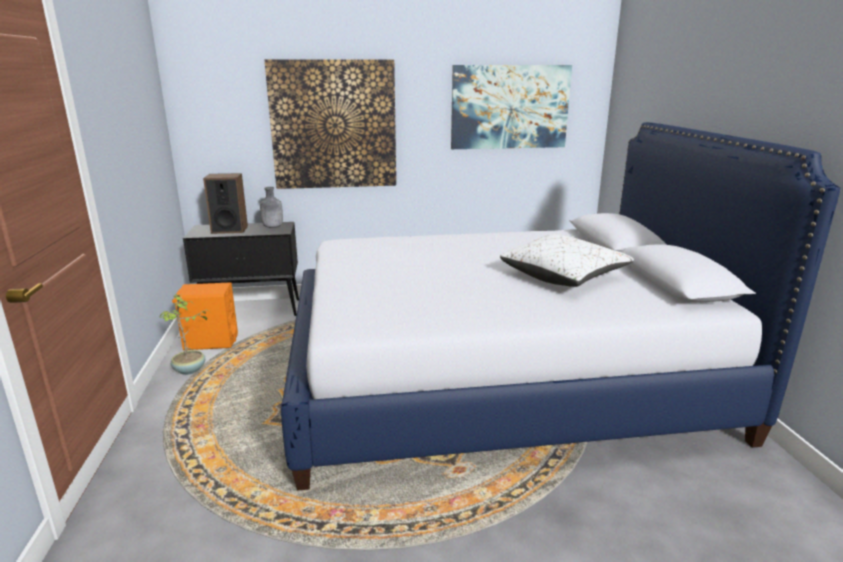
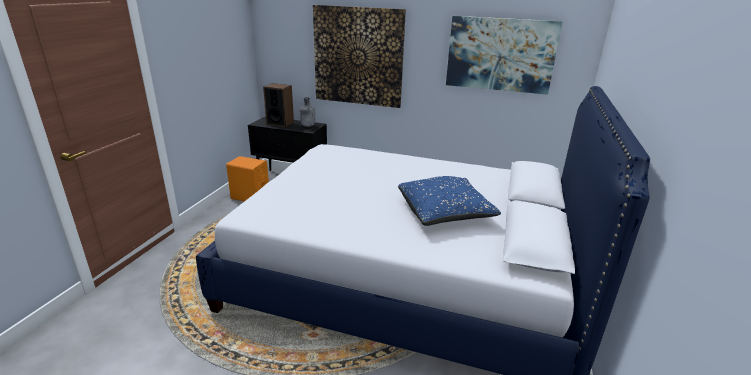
camera: 25 degrees right, 5 degrees up
potted plant [160,294,210,375] -> none
white pillow [500,234,634,287] -> blue pillow [398,176,501,226]

